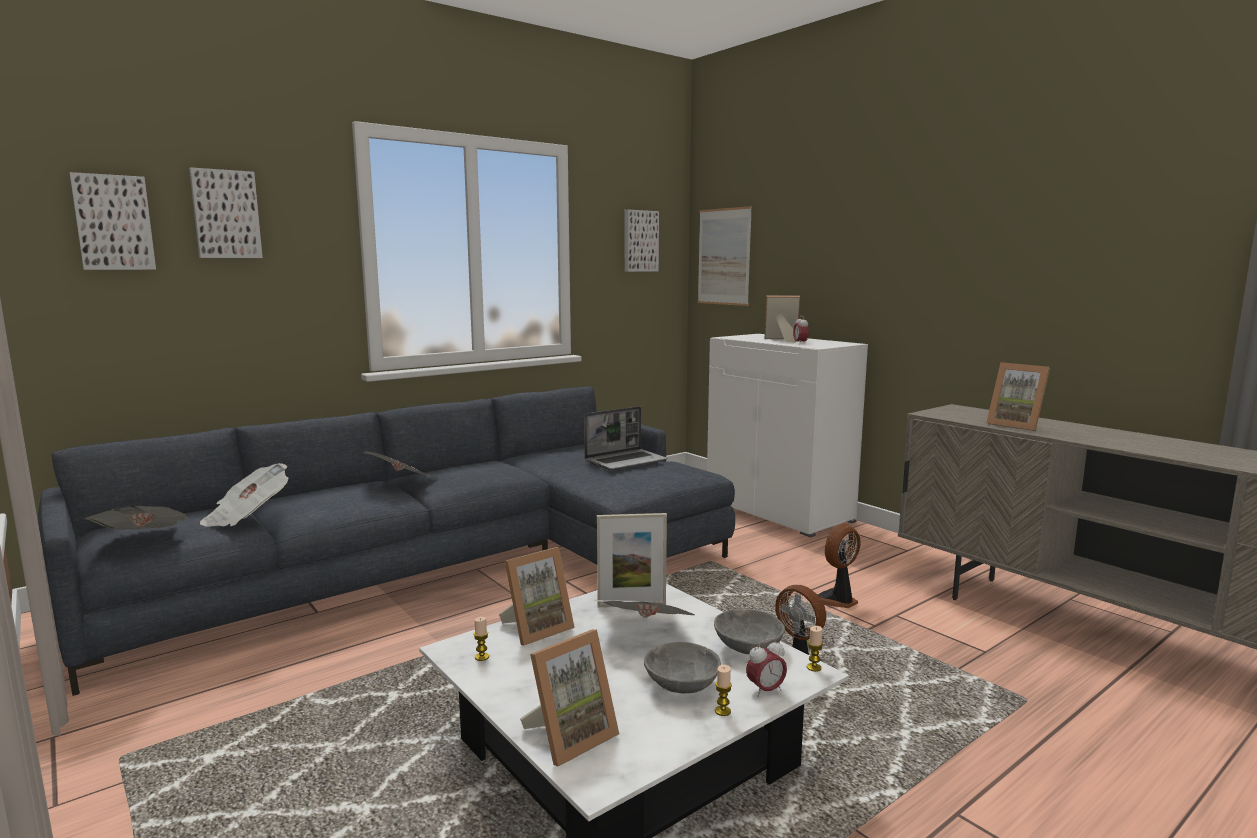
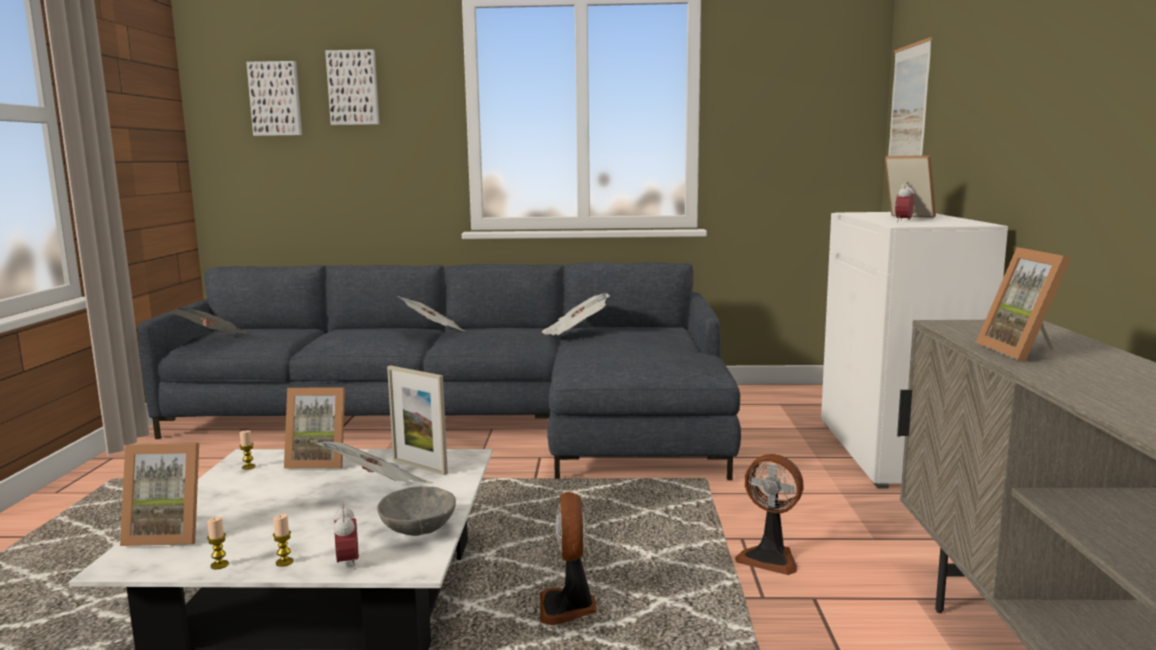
camera: 40 degrees right, 0 degrees up
newspaper [200,463,288,527] -> newspaper moved to [542,293,610,335]
laptop [584,406,667,470] -> none
picture [625,210,659,272] -> none
grey bowl [644,642,721,693] -> none
alarm clock [746,638,787,697] -> alarm clock turned 120 degrees counterclockwise [334,504,359,570]
candle [807,626,823,672] -> candle moved to [207,517,229,570]
fan [817,524,861,608] -> fan turned 150 degrees counterclockwise [735,454,804,575]

